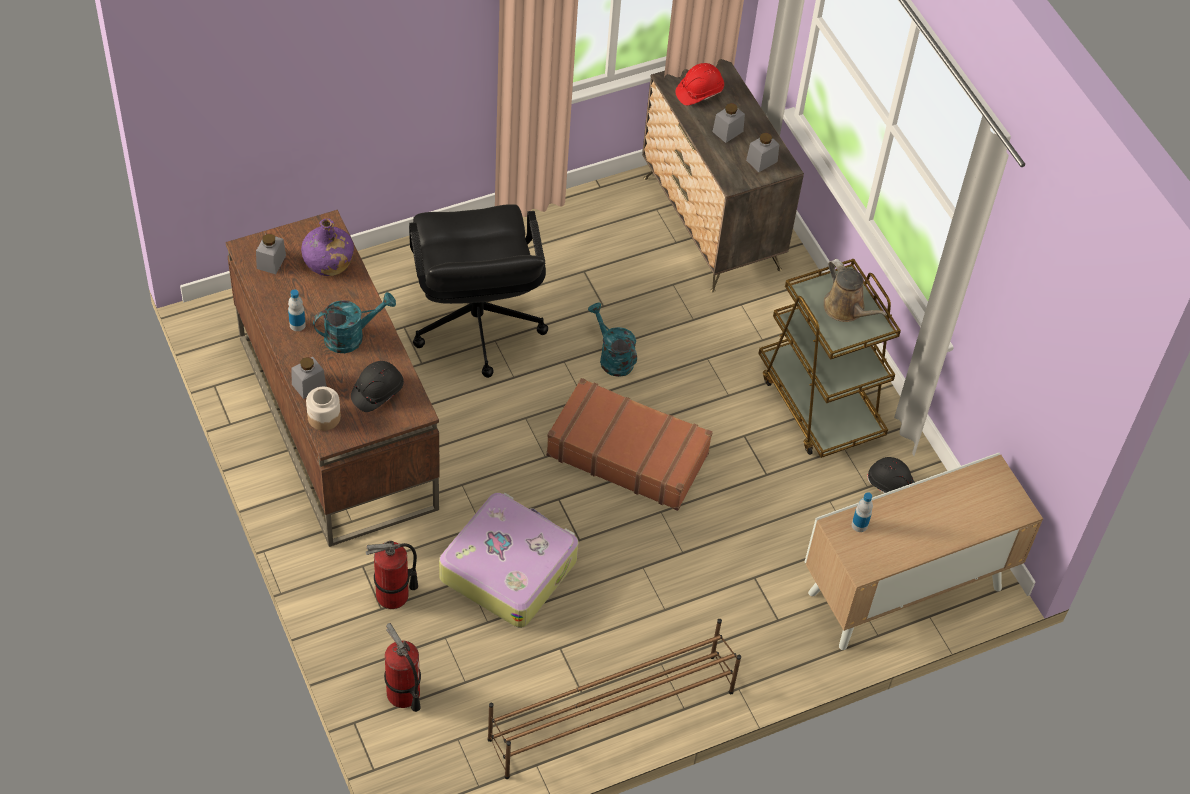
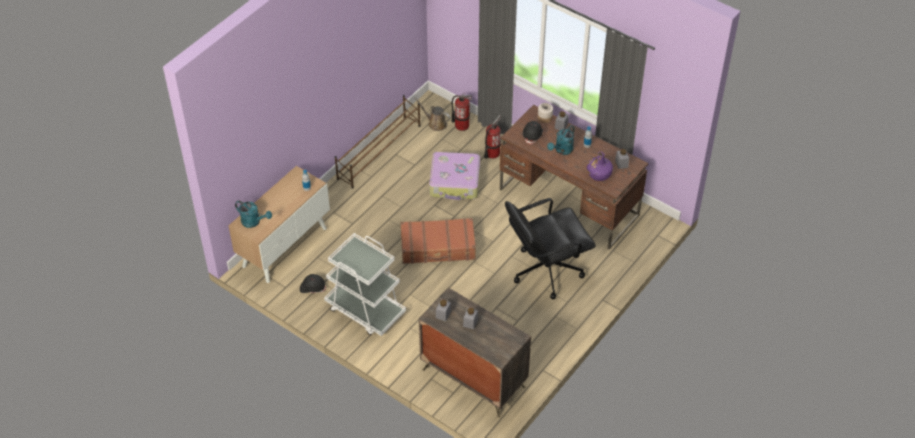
camera: 155 degrees right, 5 degrees down
black office chair [409,204,548,378] -> black office chair turned 75 degrees counterclockwise [505,198,596,299]
turquoise watering can [588,303,637,377] -> turquoise watering can moved to [235,201,272,228]
red hard hat [675,63,724,105] -> none
brown cart [758,259,901,458] -> white cart [324,233,406,336]
brown watering can [824,259,887,322] -> brown watering can moved to [415,98,451,131]

